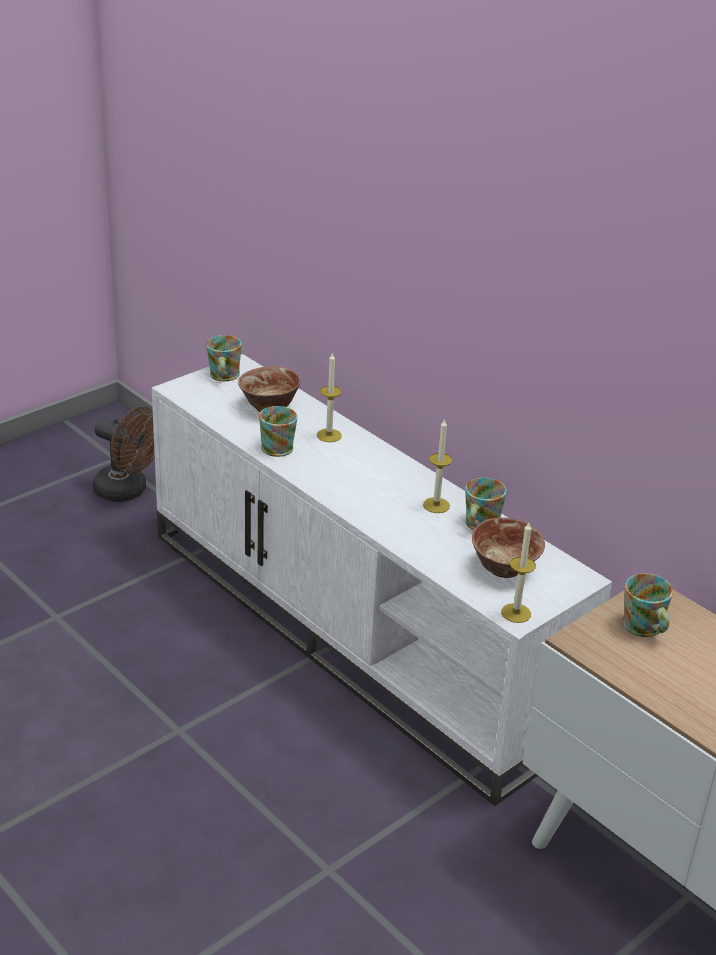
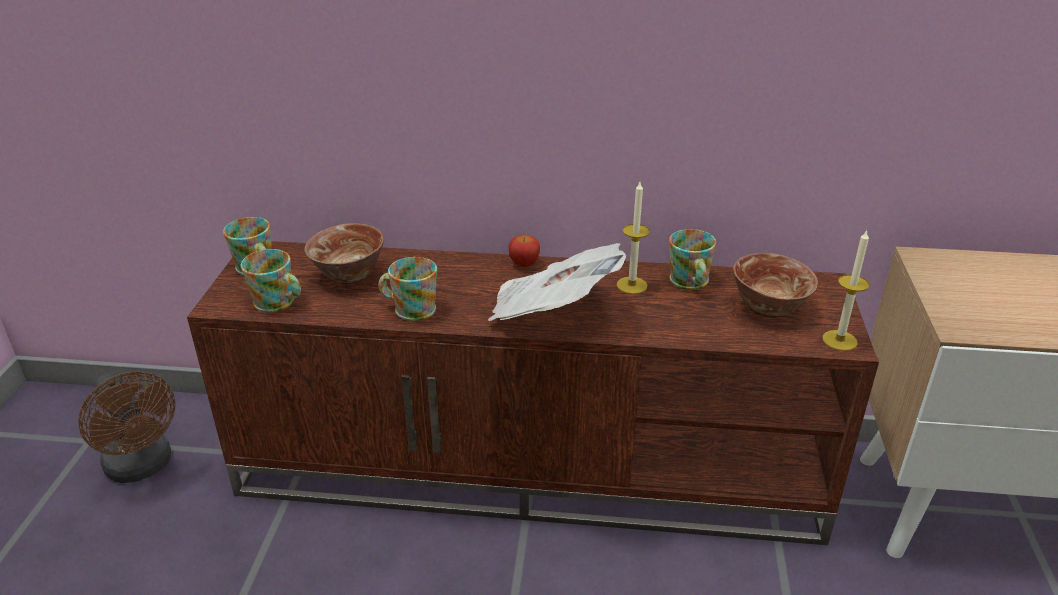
camera: 40 degrees left, 0 degrees up
brown fan [93,407,155,502] -> brown fan turned 60 degrees clockwise [78,371,176,483]
white tv stand [152,354,612,806] -> brown tv stand [187,241,879,545]
candle [317,352,342,442] -> none
mug [623,573,673,637] -> mug moved to [241,249,301,313]
none -> newspaper [488,243,626,321]
none -> apple [508,235,540,267]

